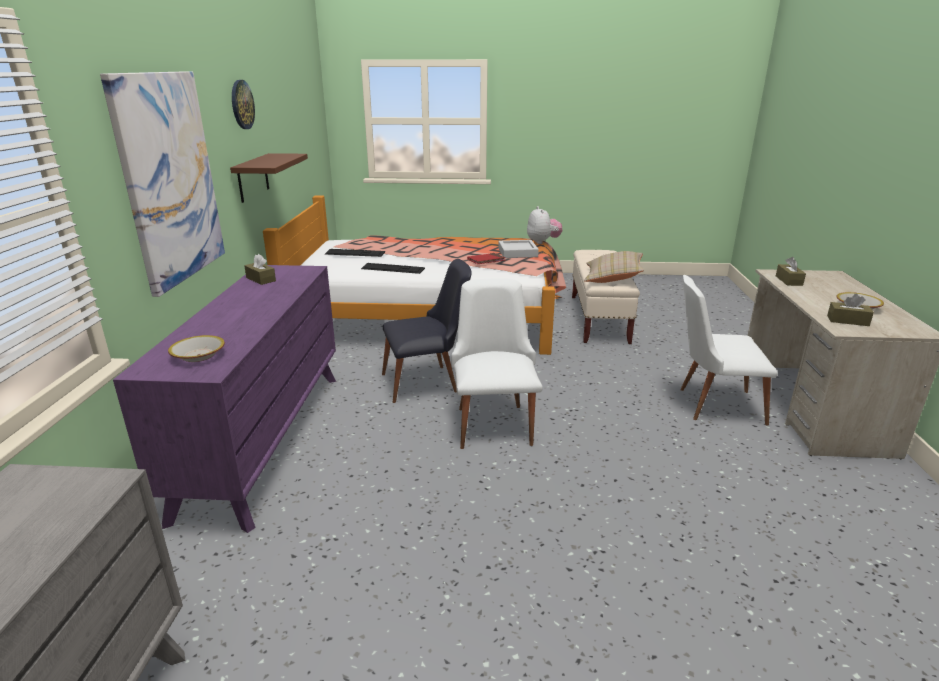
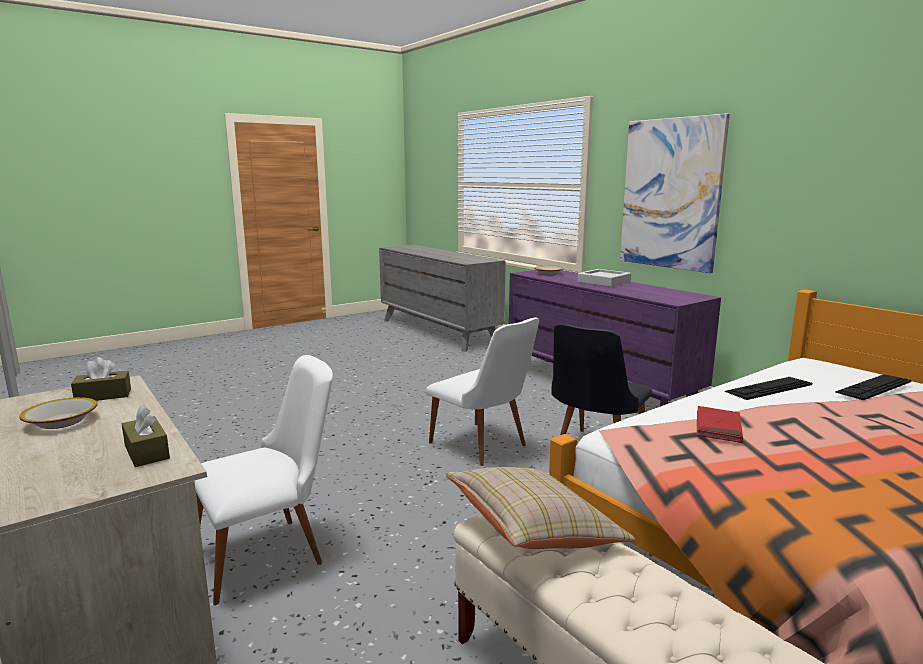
camera: 140 degrees right, 10 degrees down
brown shelf [230,153,308,203] -> none
wall clock [232,80,255,129] -> none
brown tissue box [244,254,276,285] -> none
grey tray [498,240,539,258] -> grey tray moved to [578,269,631,287]
plush toy [527,206,562,244] -> none

